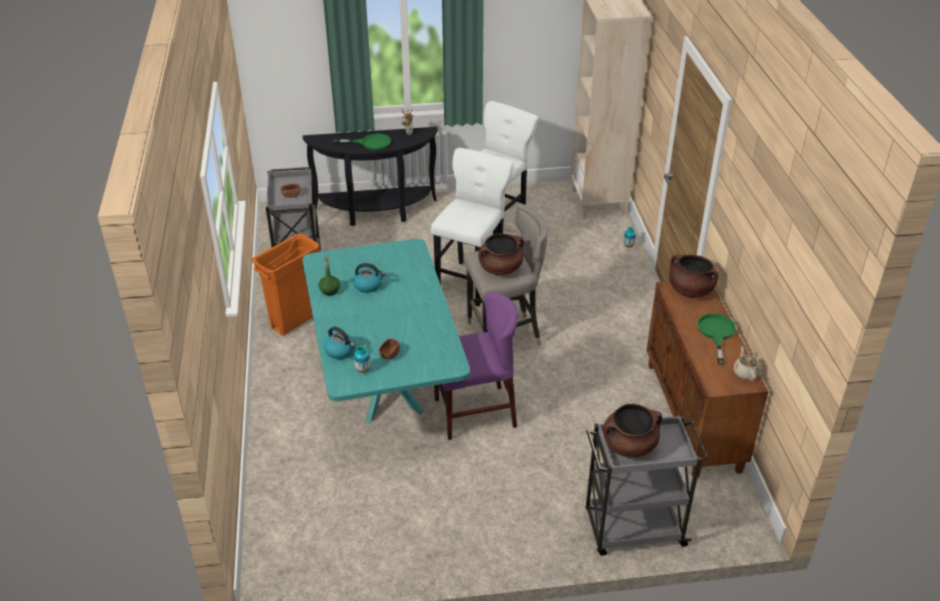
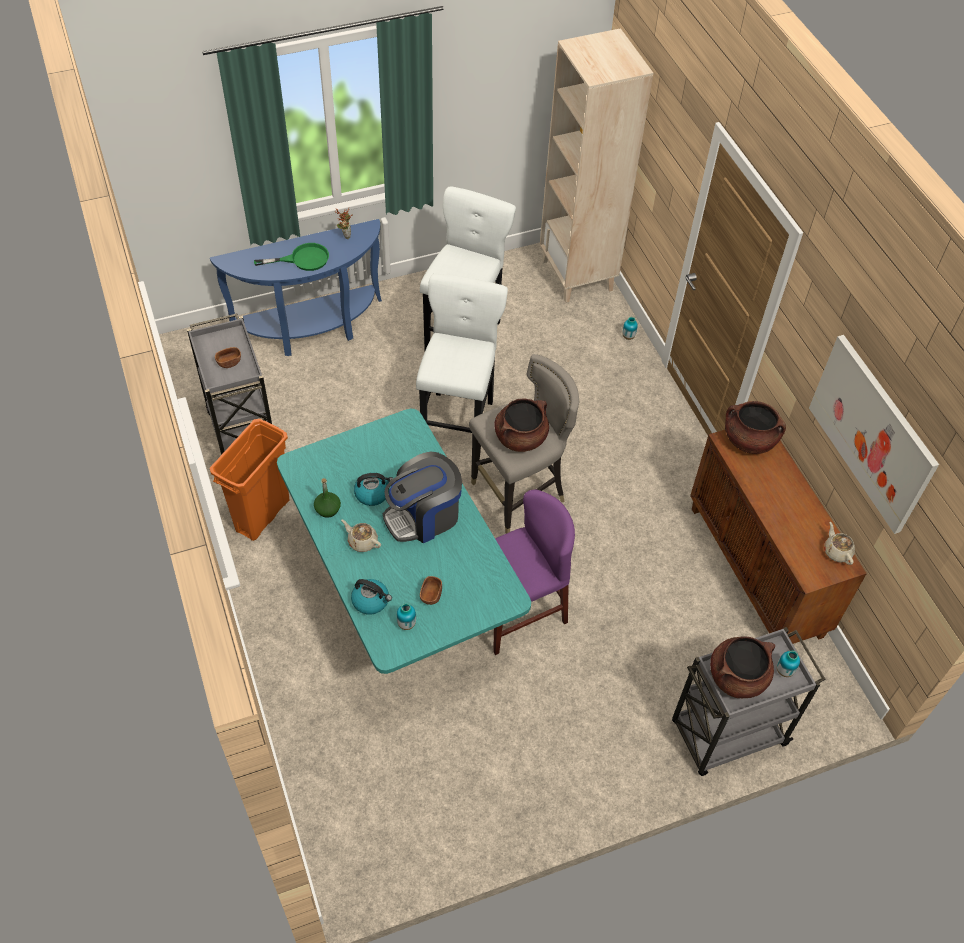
camera: 15 degrees left, 15 degrees up
black console table [303,127,438,226] -> blue console table [210,219,382,356]
green frying pan [698,313,736,365] -> none
none -> beige teapot [341,519,381,552]
none -> coffee machine [383,452,462,543]
none -> vase [777,651,800,677]
none -> picture [809,335,939,534]

